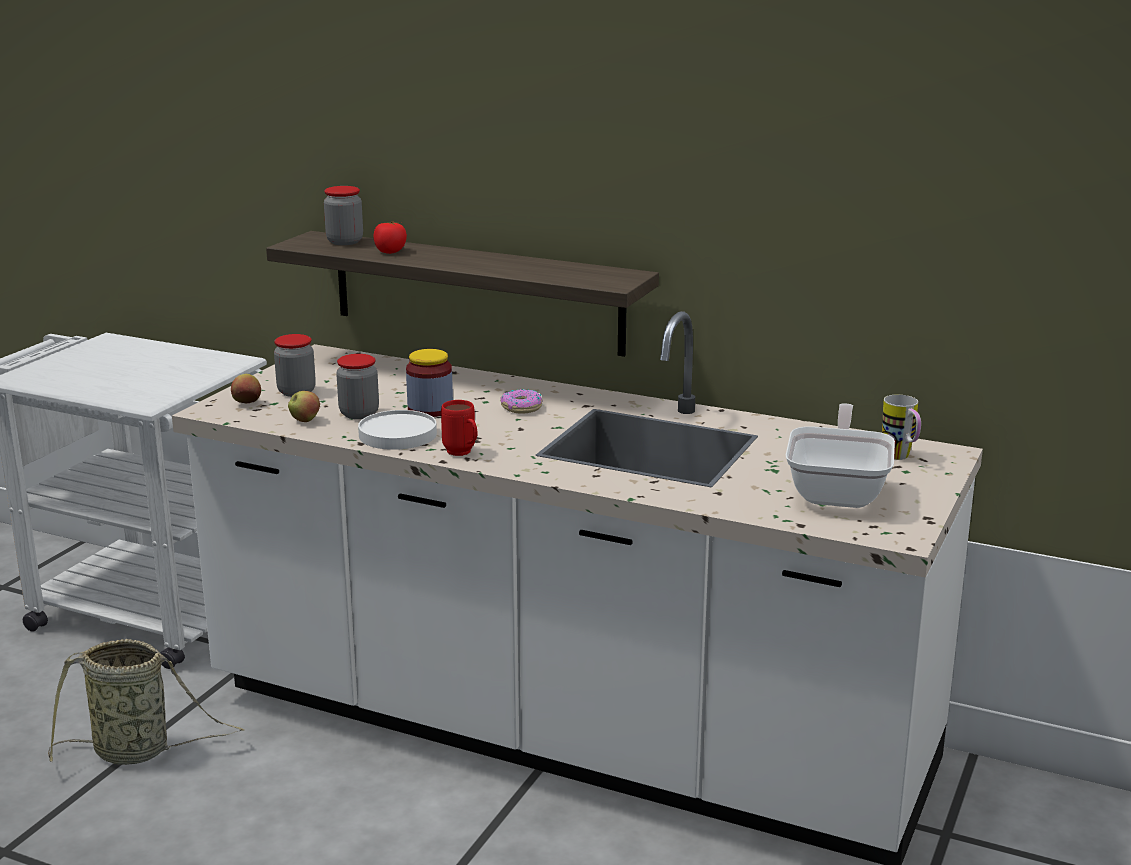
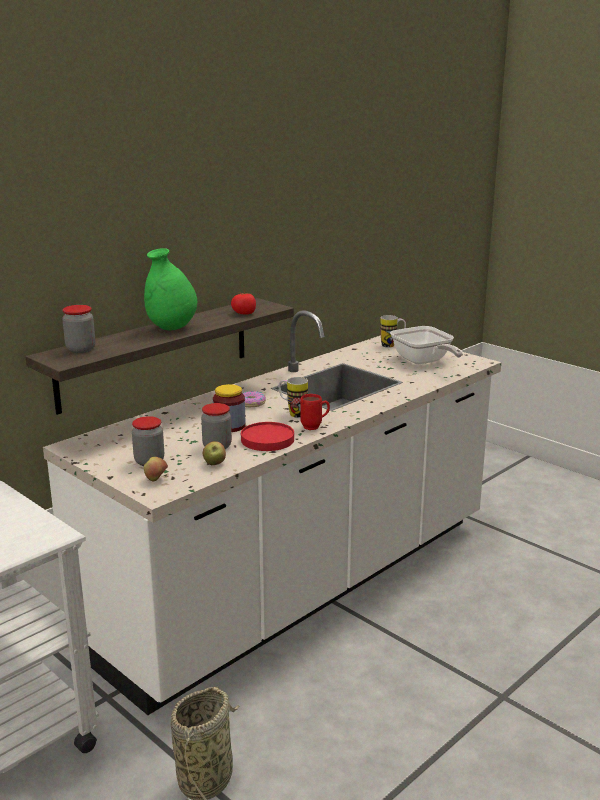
camera: 70 degrees left, 0 degrees up
white plate [358,410,437,450] -> red plate [241,422,294,451]
tomato [374,221,407,254] -> tomato moved to [231,292,256,315]
frying pan [785,403,895,508] -> frying pan turned 150 degrees counterclockwise [390,326,463,364]
none -> green vase [144,248,197,331]
none -> mug [279,377,308,418]

